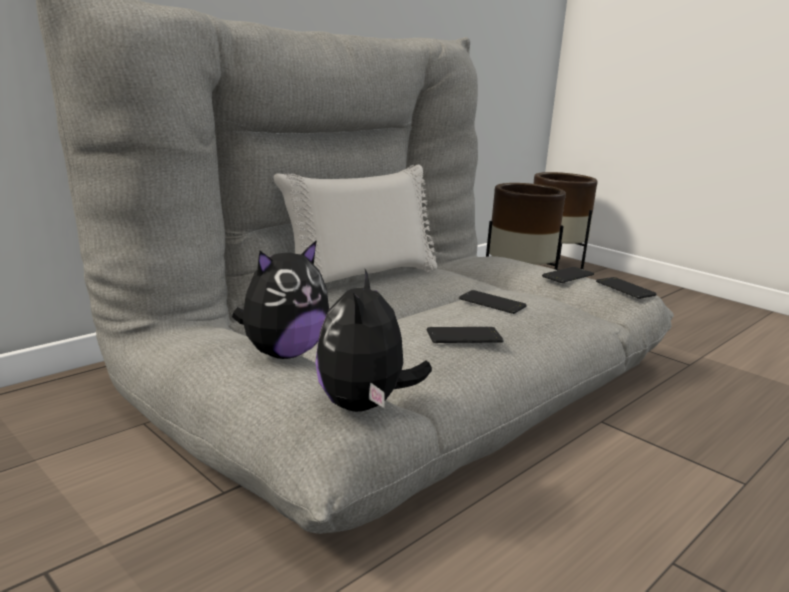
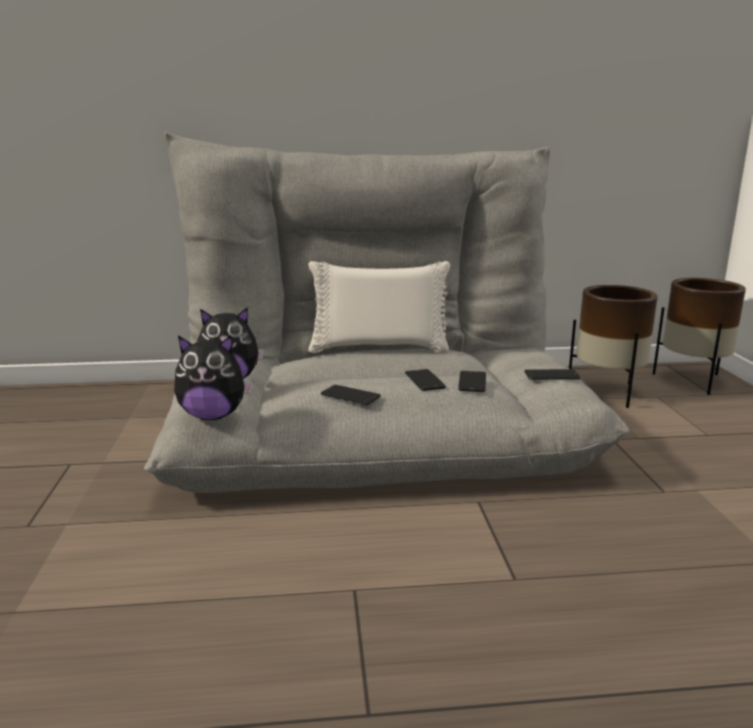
camera: 40 degrees right, 0 degrees up
plush toy [315,269,432,412] -> plush toy turned 135 degrees counterclockwise [174,335,253,420]
phone [596,277,657,299] -> phone moved to [458,371,486,392]

